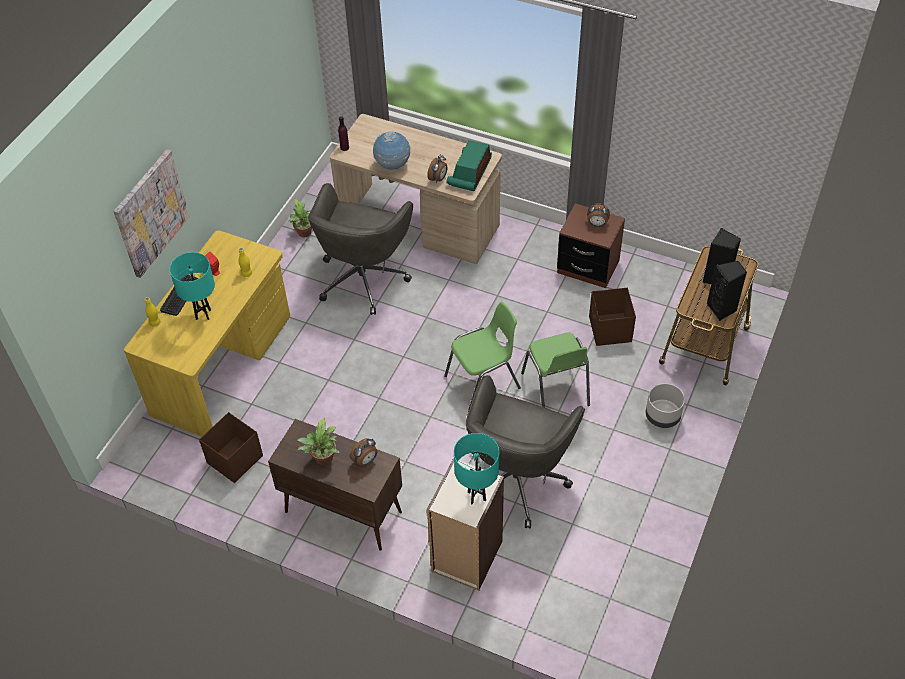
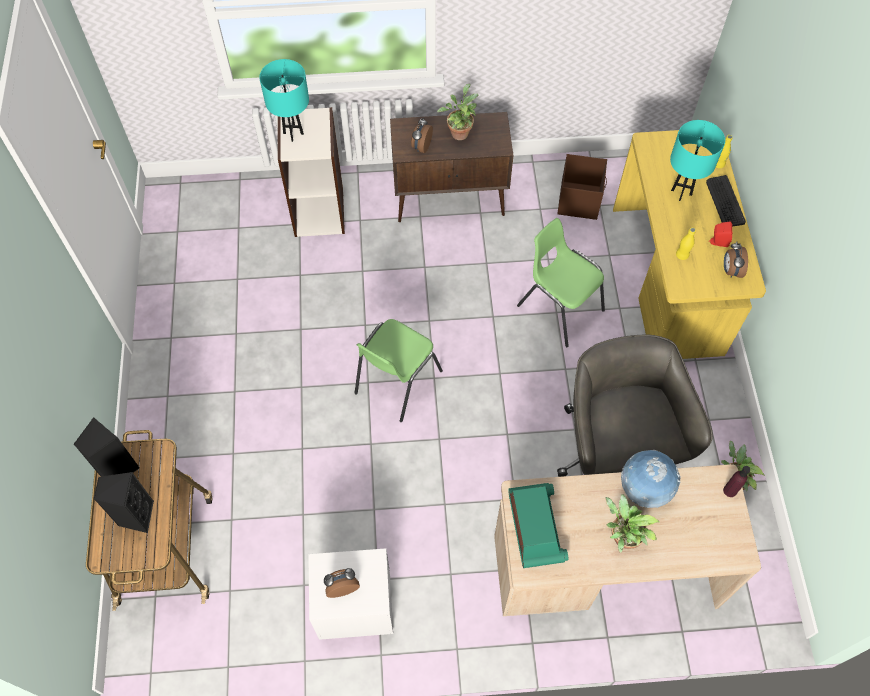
camera: 150 degrees right, 10 degrees up
picture [113,149,190,278] -> none
alarm clock [427,154,448,183] -> alarm clock moved to [724,242,748,278]
grey office chair [466,375,585,528] -> none
green chair [521,333,590,407] -> green chair moved to [517,218,605,347]
brown nightstand [557,203,625,288] -> white nightstand [308,548,393,640]
brown storage box [589,288,636,346] -> none
grey planter [646,383,685,428] -> none
none -> potted plant [606,494,660,553]

